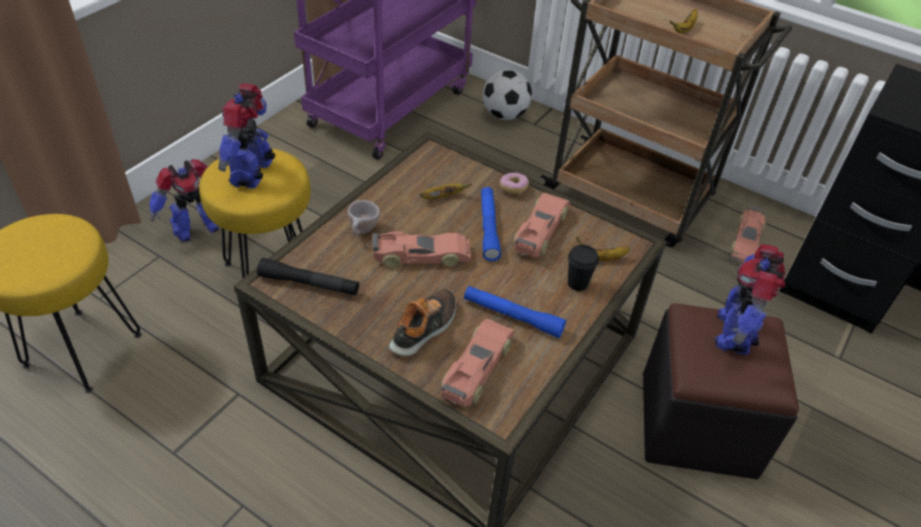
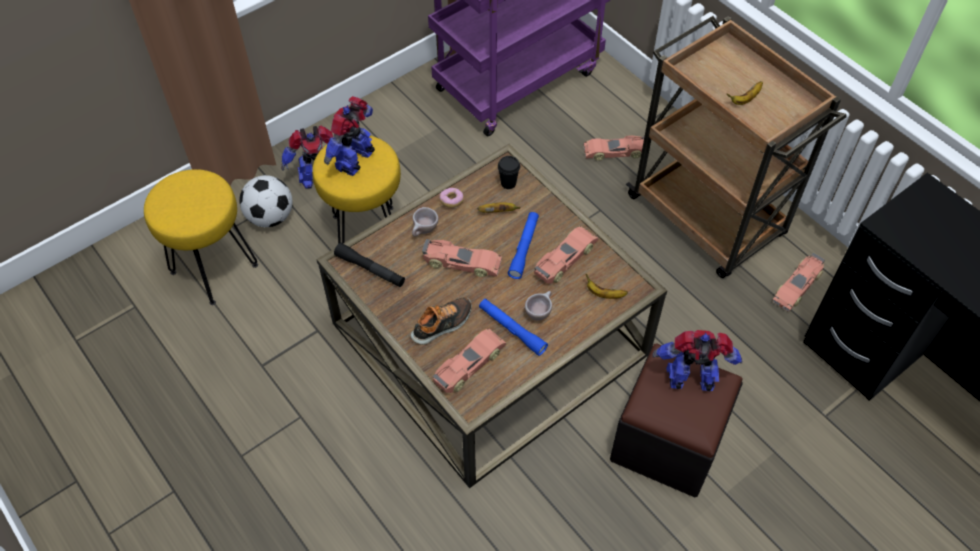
camera: 20 degrees right, 10 degrees up
football [483,69,532,120] -> football moved to [239,175,292,227]
donut [500,173,529,194] -> donut moved to [439,188,464,208]
black cup [568,245,599,291] -> black cup moved to [498,156,520,189]
toy robot [715,244,785,355] -> toy robot turned 60 degrees clockwise [652,330,742,391]
none -> beige cup [525,291,552,320]
none -> toy car [584,135,644,161]

